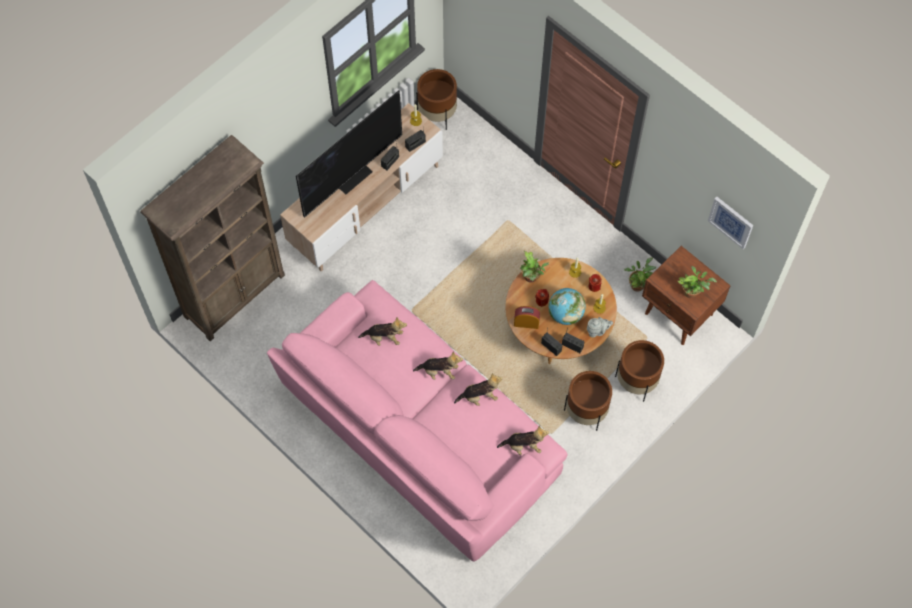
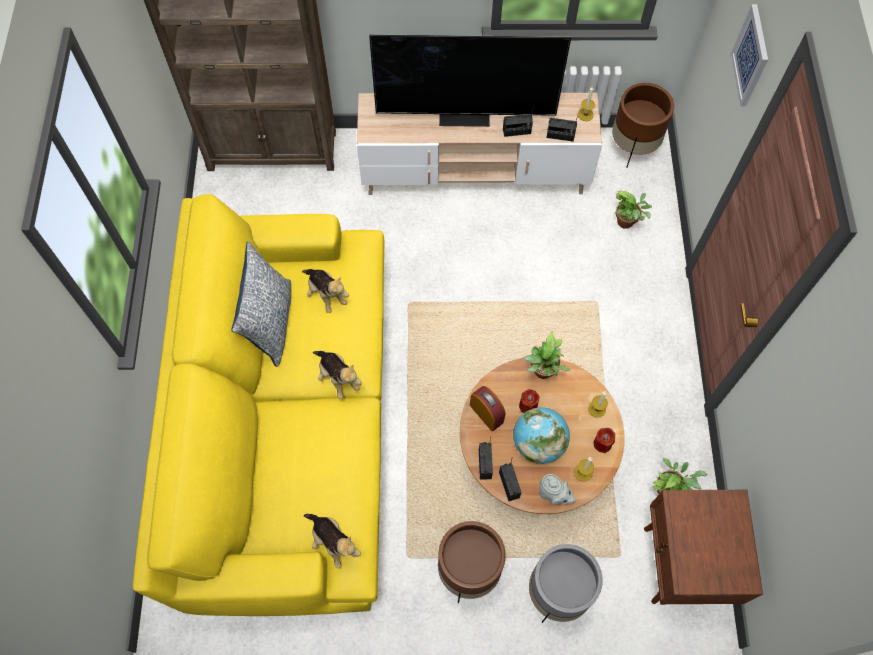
camera: 45 degrees right, 0 degrees up
pink sofa [267,280,567,562] -> yellow sofa [133,194,384,616]
plush toy [454,373,502,406] -> none
brown planter [615,340,664,402] -> grey planter [529,544,603,623]
potted plant [678,266,717,298] -> potted plant moved to [615,191,652,229]
picture [708,197,753,249] -> picture moved to [731,4,768,106]
none -> pillow [231,241,291,367]

